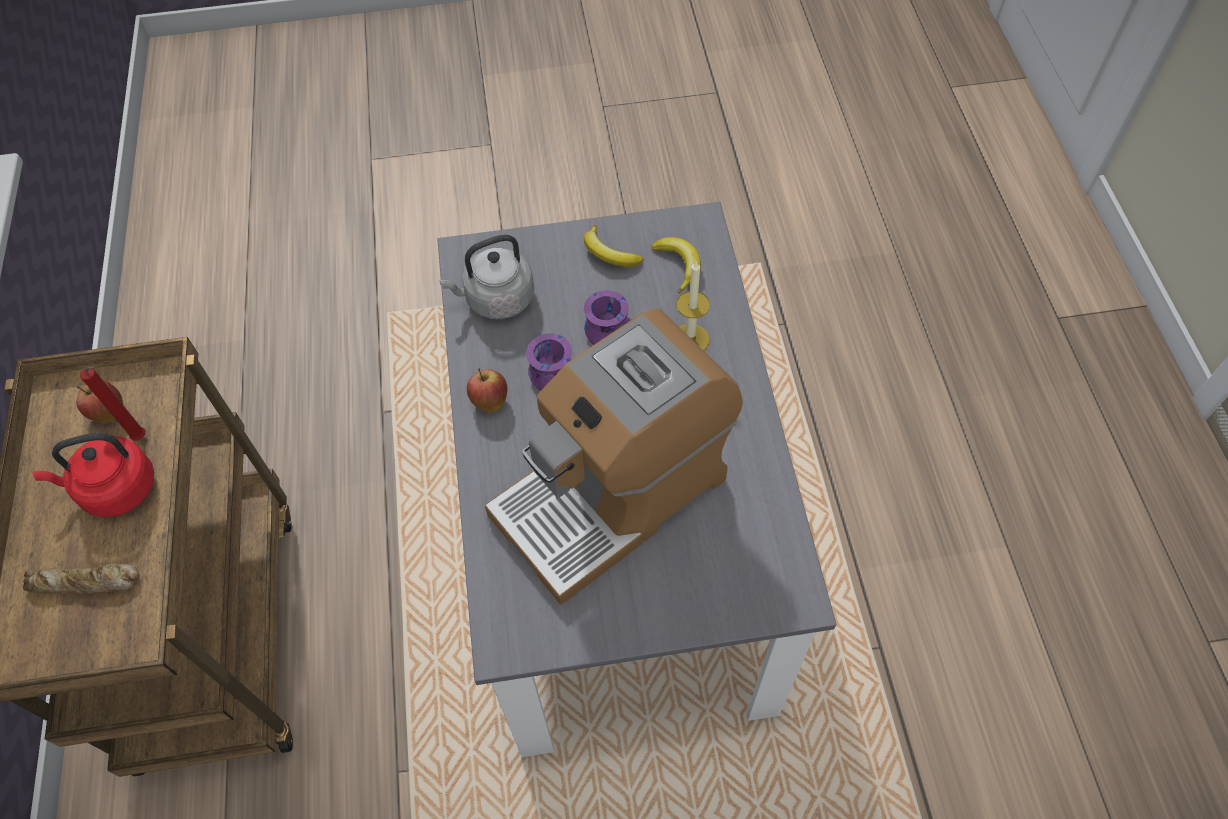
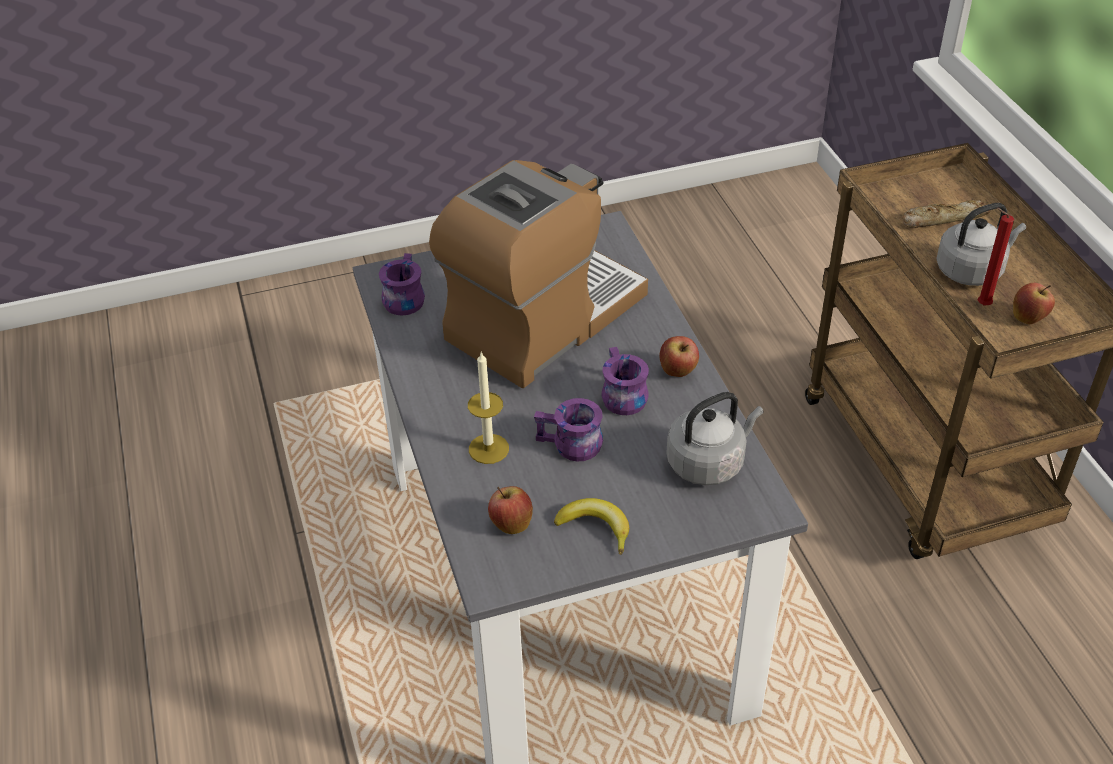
camera: 170 degrees right, 15 degrees down
red kettle [32,433,154,517] -> grey kettle [936,203,1026,286]
banana [652,237,701,293] -> apple [488,486,533,534]
none -> purple mug [379,253,425,316]

